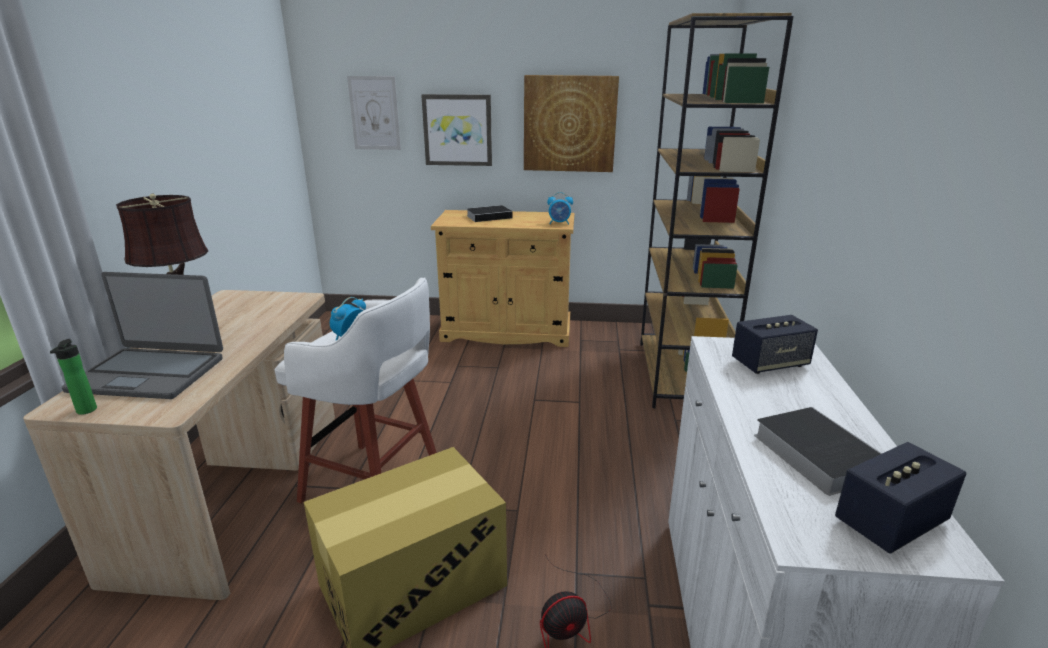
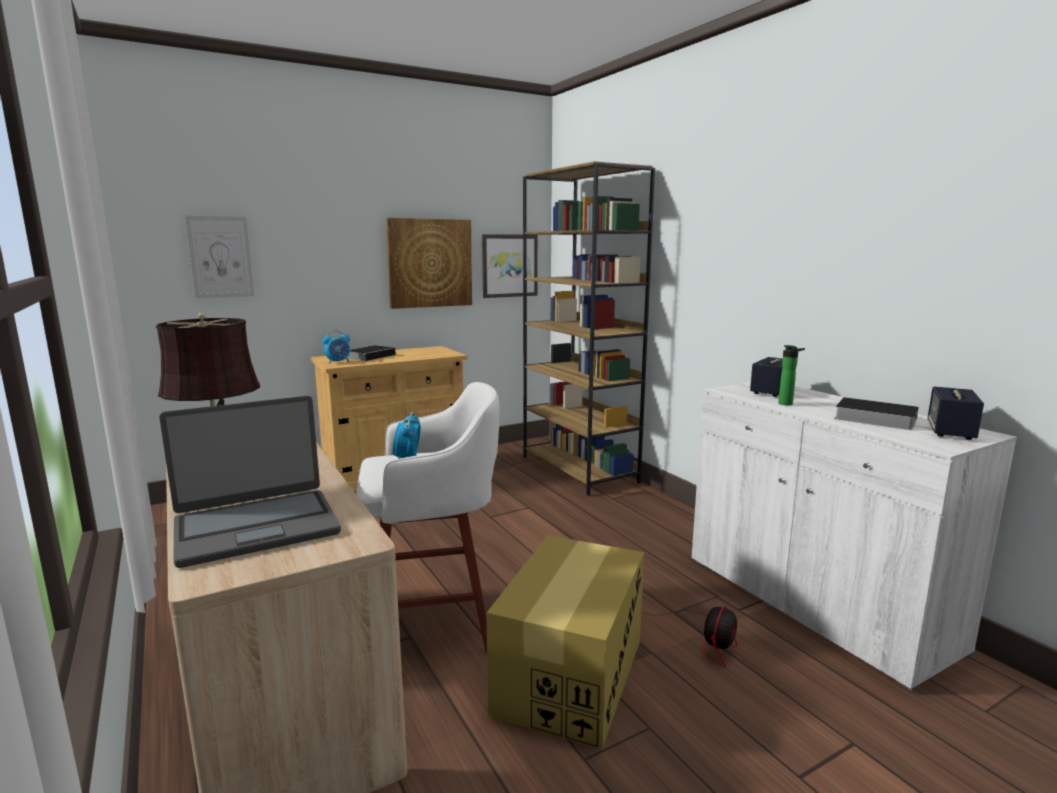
camera: 35 degrees left, 10 degrees down
bottle [50,339,97,415] -> bottle moved to [778,345,805,405]
picture [421,94,492,166] -> picture moved to [482,234,538,298]
alarm clock [547,192,573,225] -> alarm clock moved to [323,330,350,364]

